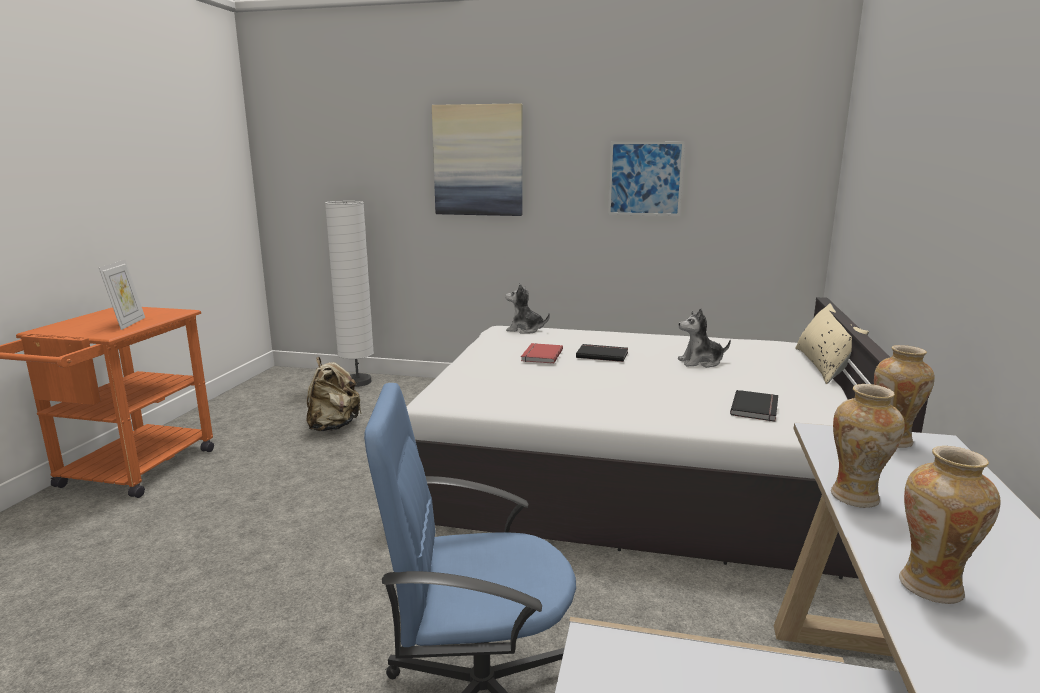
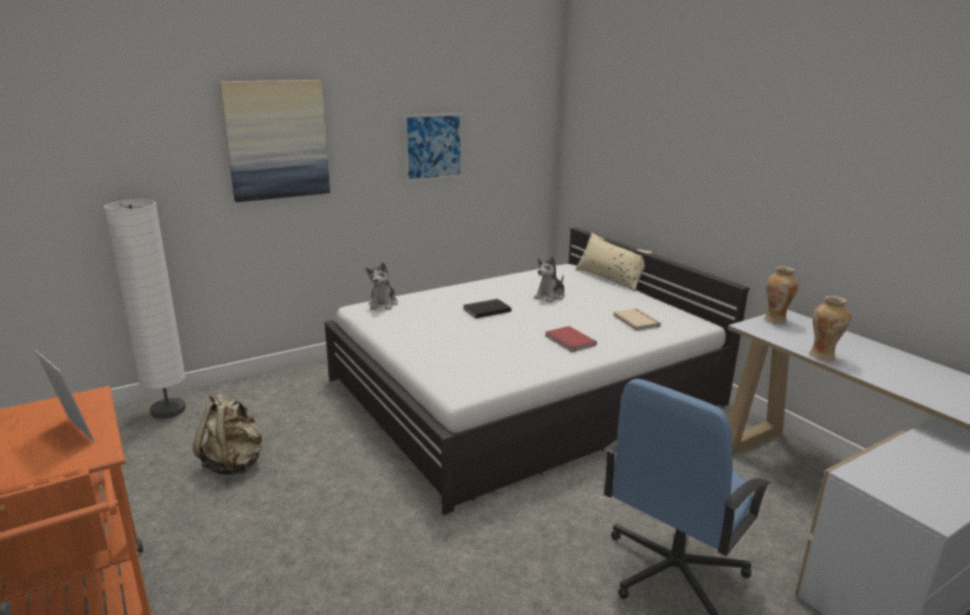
camera: 45 degrees left, 5 degrees up
plush toy [506,283,550,334] -> plush toy turned 60 degrees counterclockwise [366,262,398,310]
red book [521,343,563,364] -> red book moved to [545,326,597,352]
black book [730,390,778,422] -> beige book [613,308,661,331]
vase [899,446,1000,604] -> none

